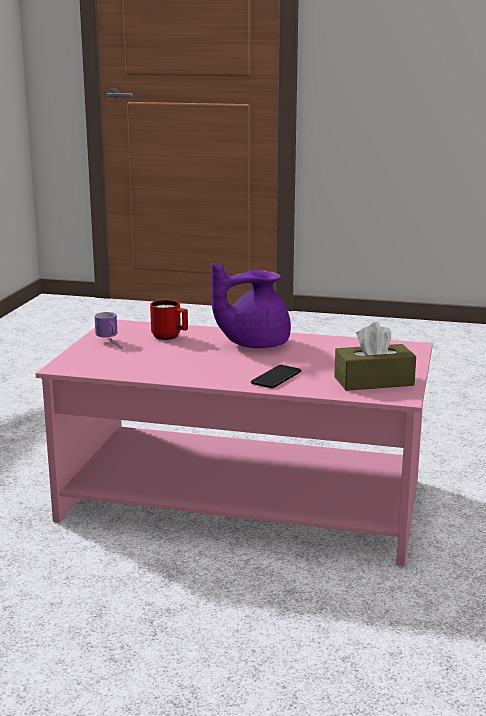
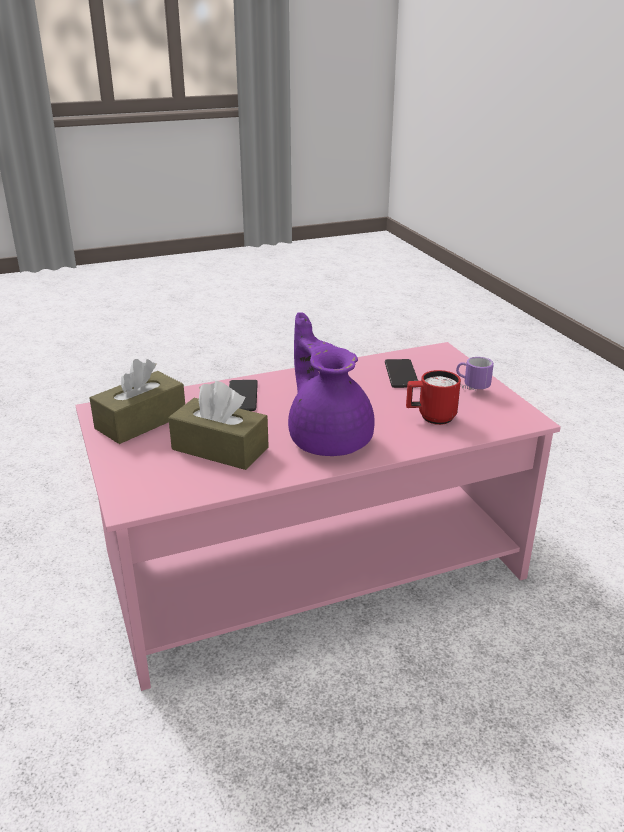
camera: 145 degrees right, 10 degrees up
purple teapot [211,263,291,348] -> purple teapot turned 60 degrees counterclockwise [288,312,375,456]
none -> brown tissue box [168,381,269,470]
none -> phone [385,359,418,388]

